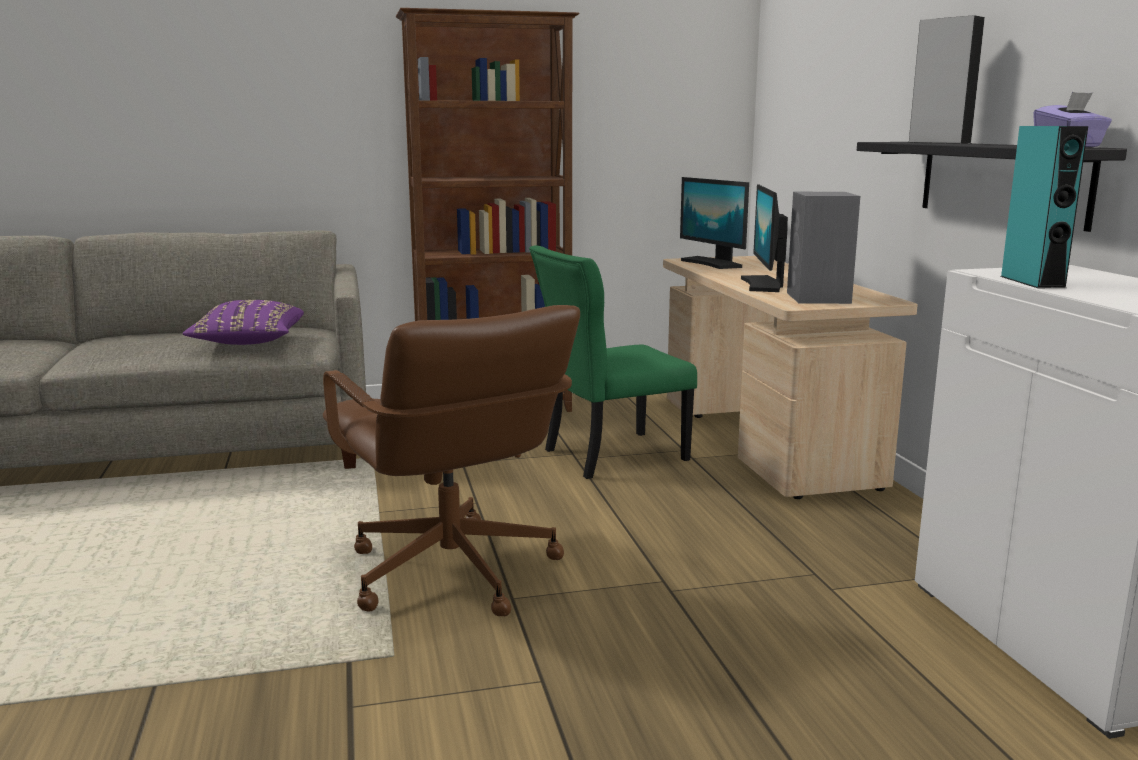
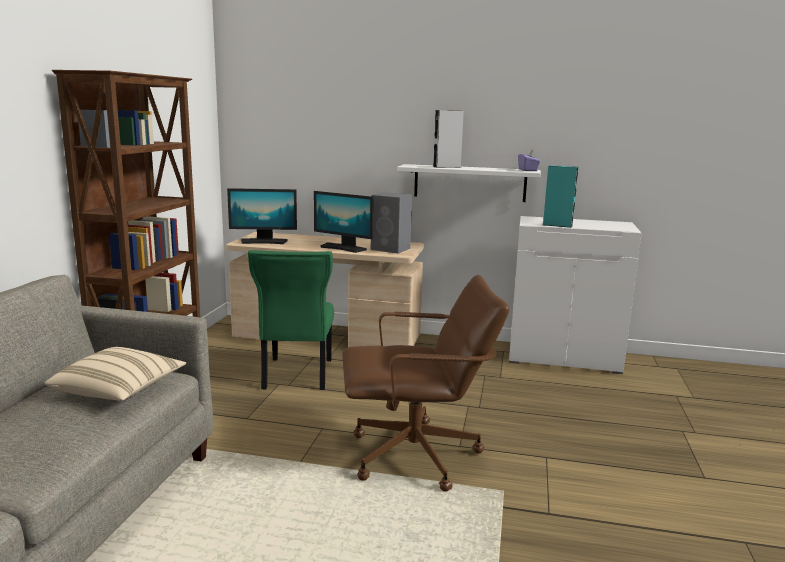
camera: 65 degrees left, 0 degrees up
purple pillow [183,300,304,345] -> beige pillow [44,347,186,401]
black shelf [857,142,1127,232] -> white shelf [397,164,541,202]

